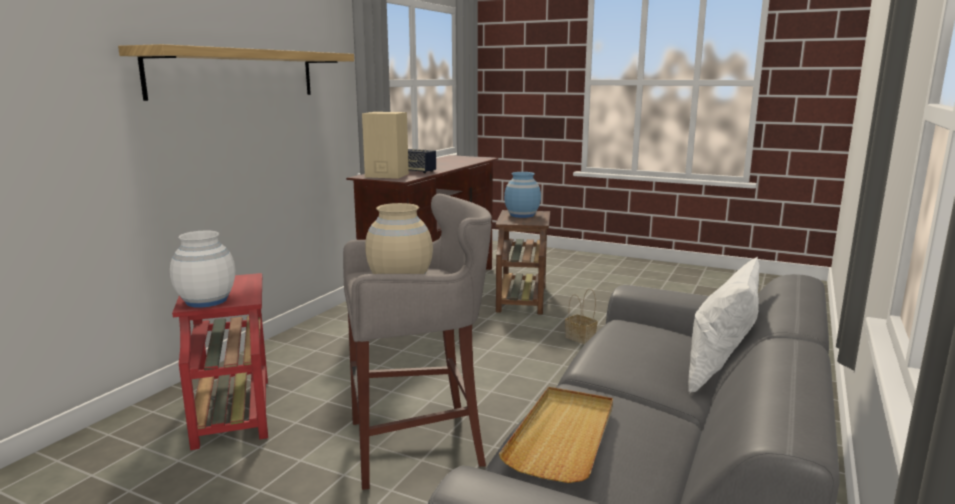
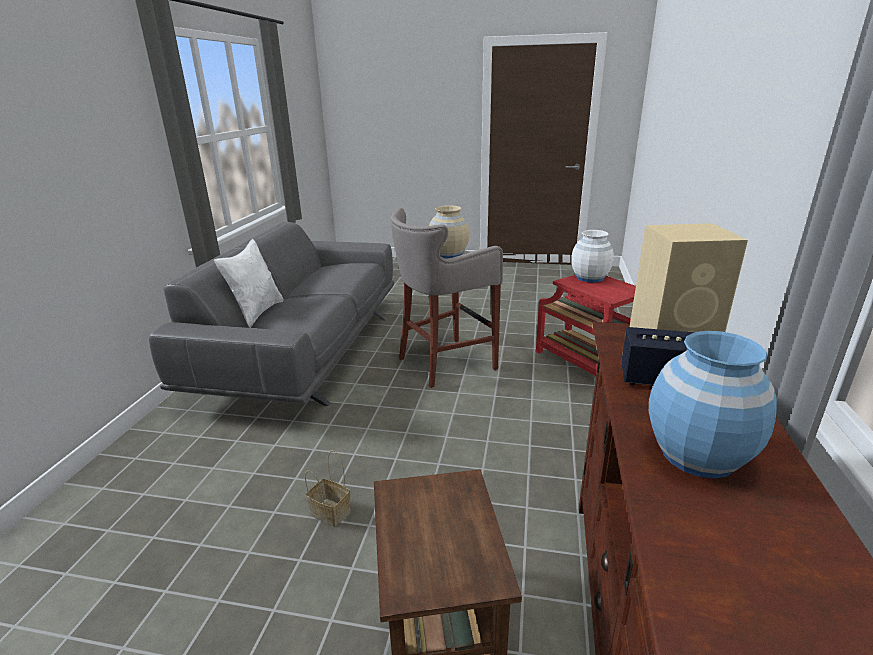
camera: 165 degrees right, 10 degrees up
shelf [118,44,354,101] -> none
beige tray [499,387,613,483] -> none
blue vase [504,172,541,218] -> blue vase moved to [649,331,777,479]

